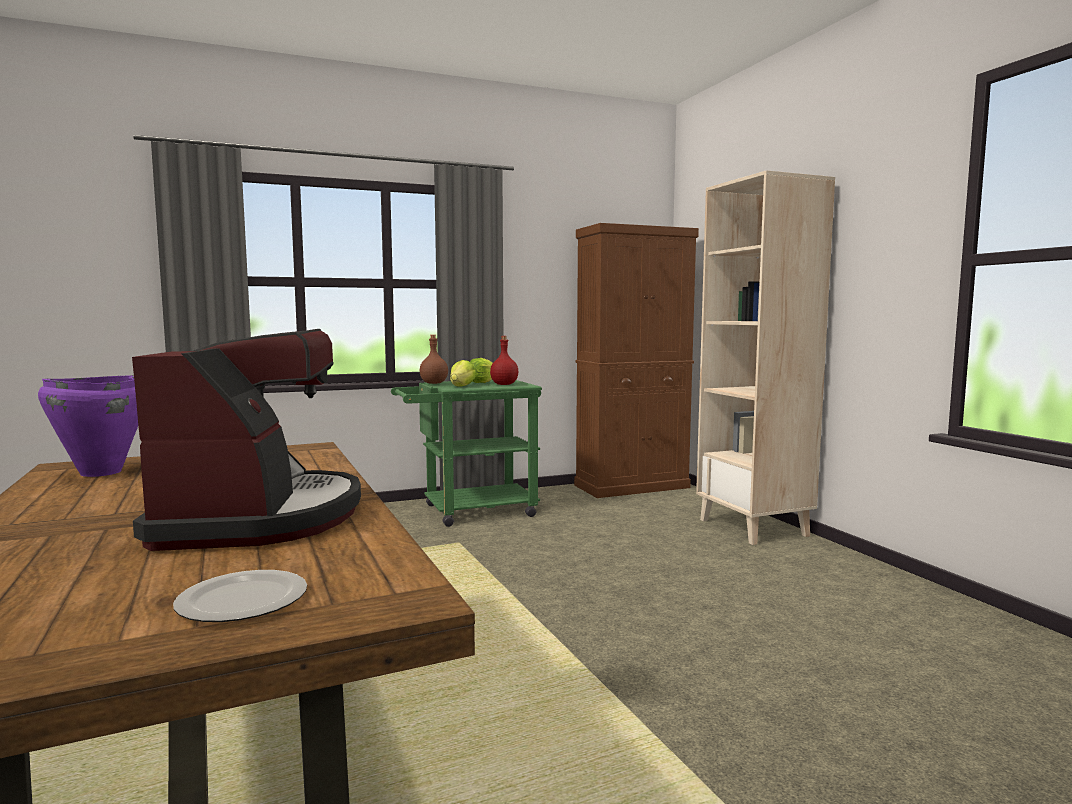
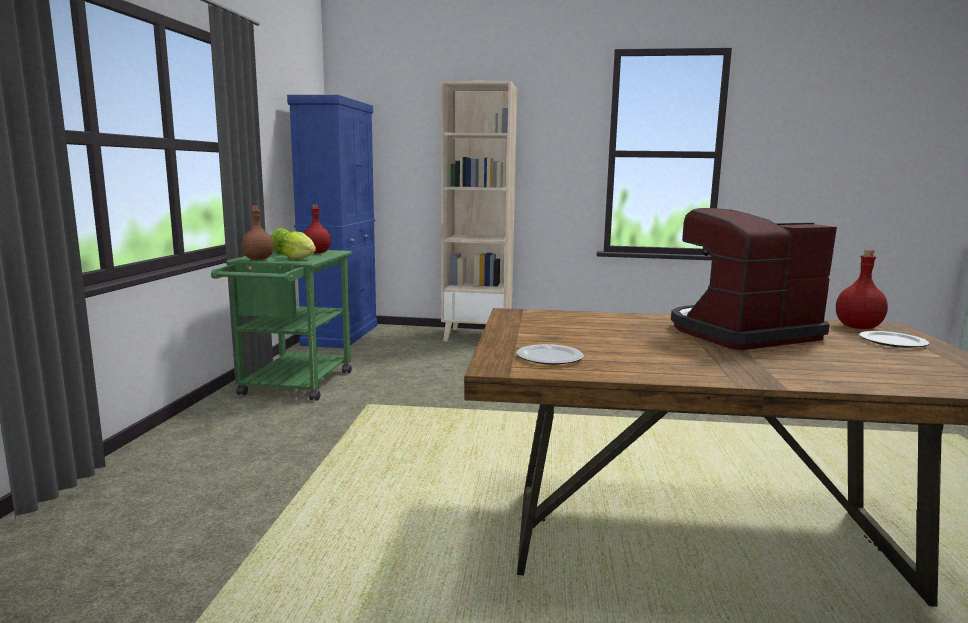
camera: 60 degrees left, 5 degrees up
purple cooking pot [38,375,138,477] -> plate [517,344,583,365]
coffee machine [132,329,361,551] -> coffee machine turned 45 degrees counterclockwise [671,208,837,350]
brown cabinet [574,223,699,498] -> blue cabinet [287,95,377,348]
none -> red bottle [836,249,888,329]

